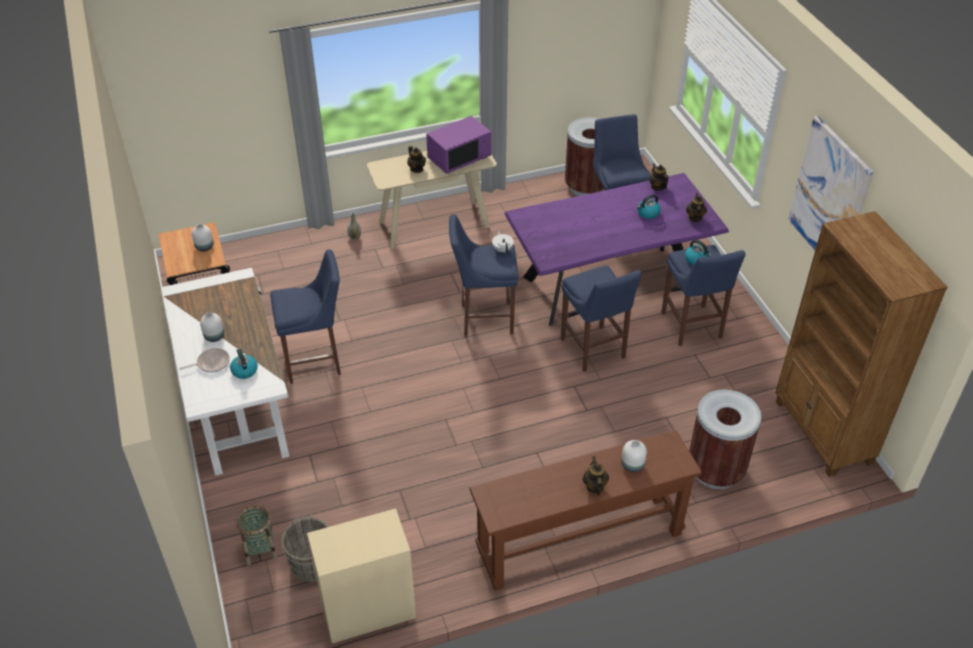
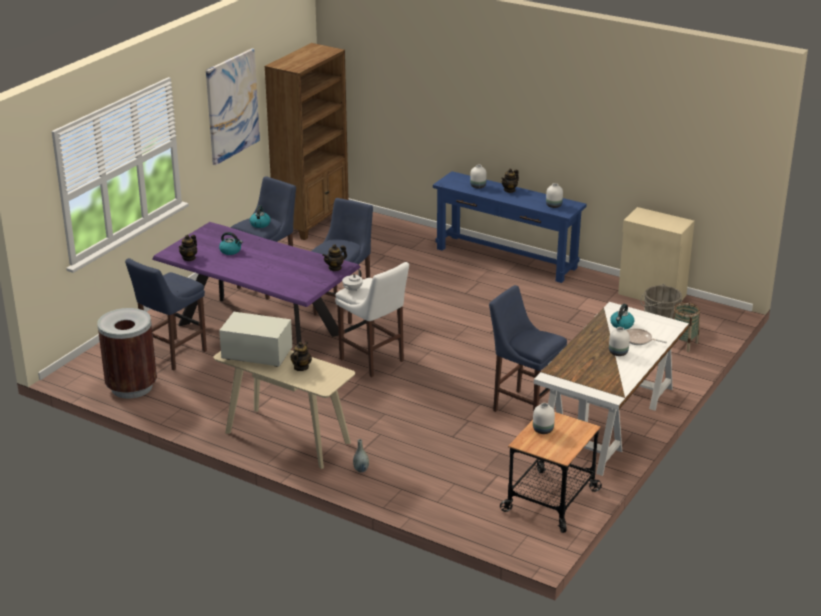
camera: 130 degrees left, 15 degrees down
purple microwave [426,116,491,174] -> white microwave [219,312,292,367]
blue stool [449,214,518,336] -> white stool [335,262,409,377]
brown console table [469,430,702,591] -> blue console table [433,171,587,283]
teapot [686,193,707,222] -> teapot moved to [322,244,347,271]
brown trash can [689,389,761,489] -> none
none -> white vase [546,183,563,208]

